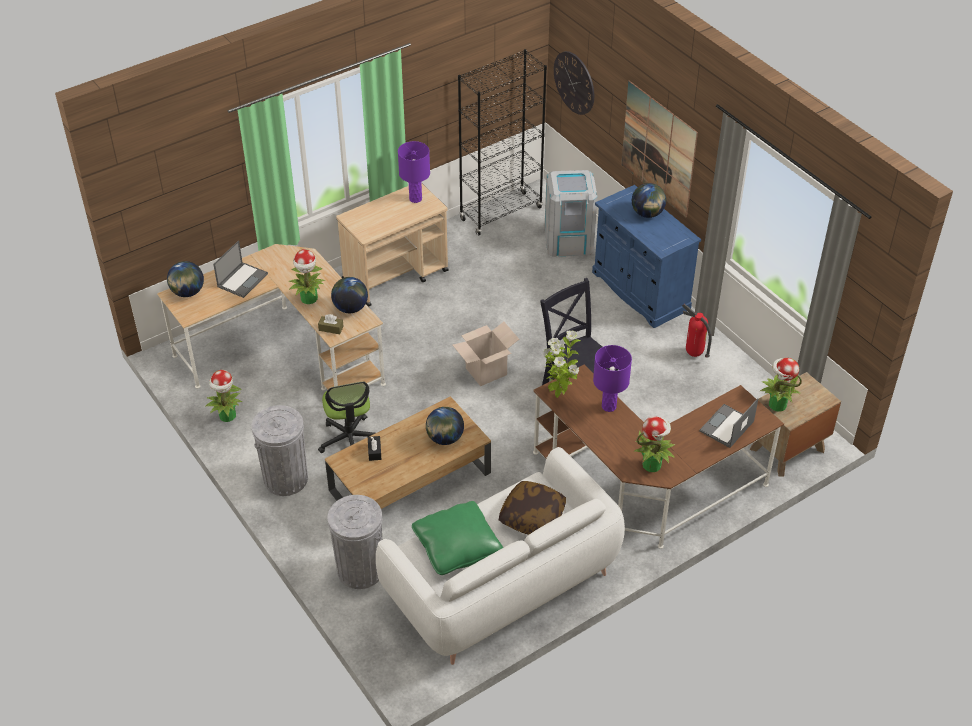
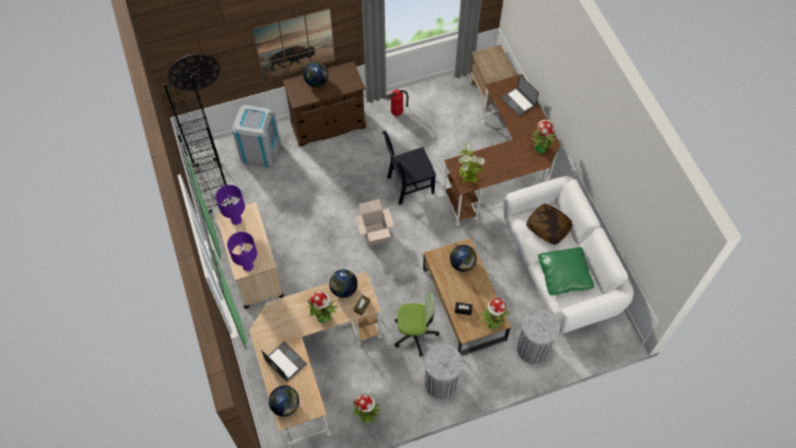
camera: 75 degrees left, 15 degrees up
blue cabinet [592,185,701,328] -> brown cabinet [282,61,366,147]
purple table lamp [593,345,632,412] -> purple table lamp moved to [227,232,257,271]
potted plant [759,358,802,412] -> potted plant moved to [480,298,510,330]

